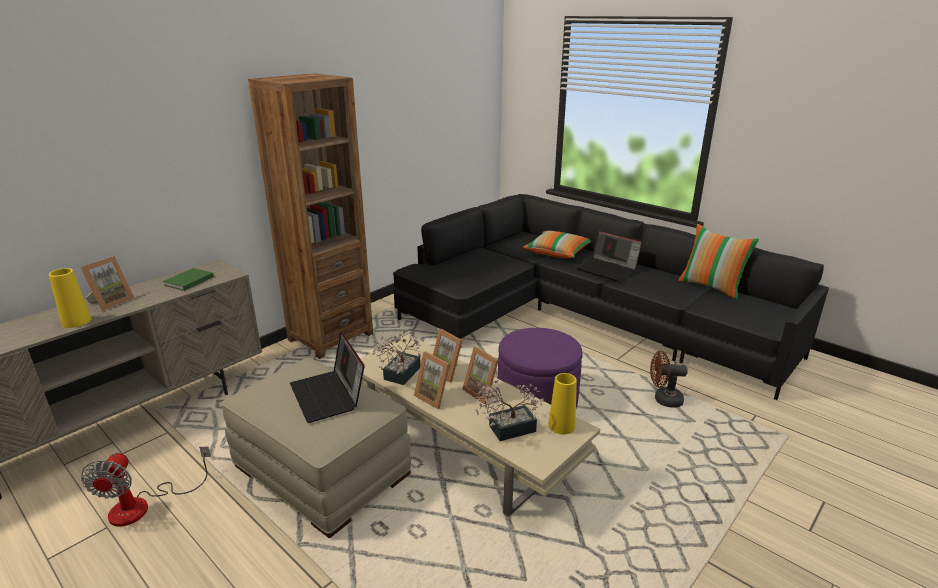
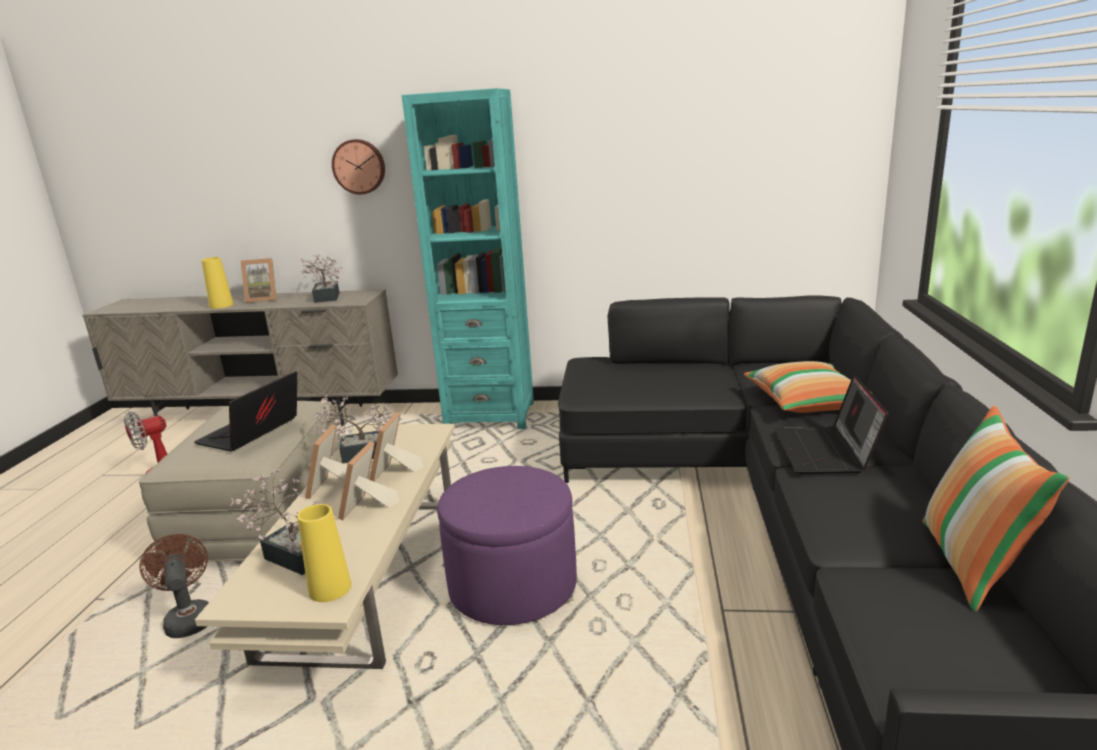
camera: 55 degrees right, 5 degrees down
green book [163,268,214,291] -> potted plant [300,254,342,303]
brown bookcase [248,73,373,359] -> turquoise bookcase [402,88,534,429]
brown fan [650,351,688,408] -> brown fan moved to [139,534,209,638]
none -> wall clock [332,139,385,195]

